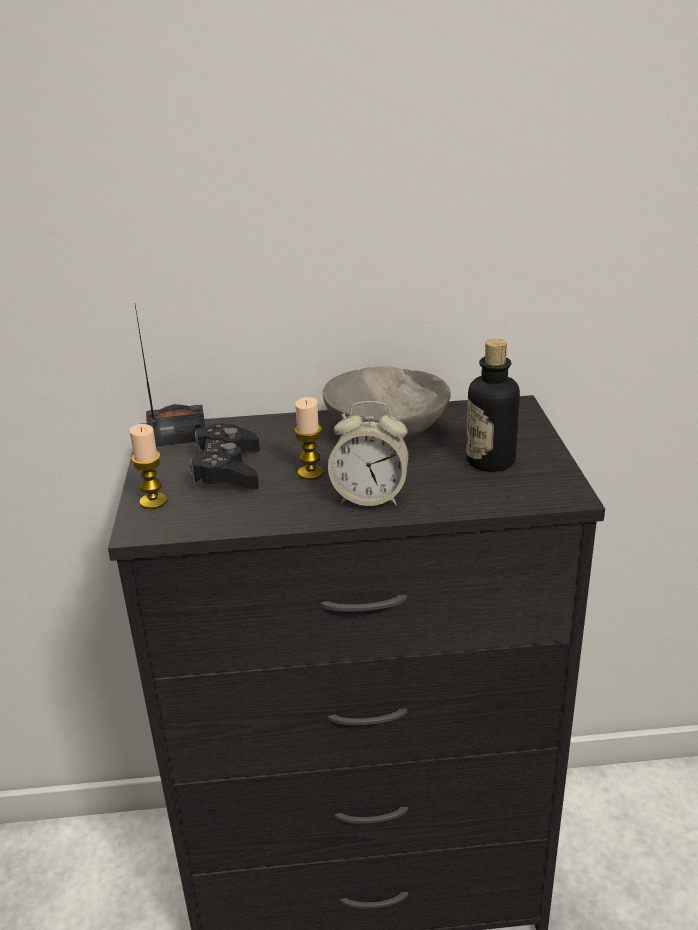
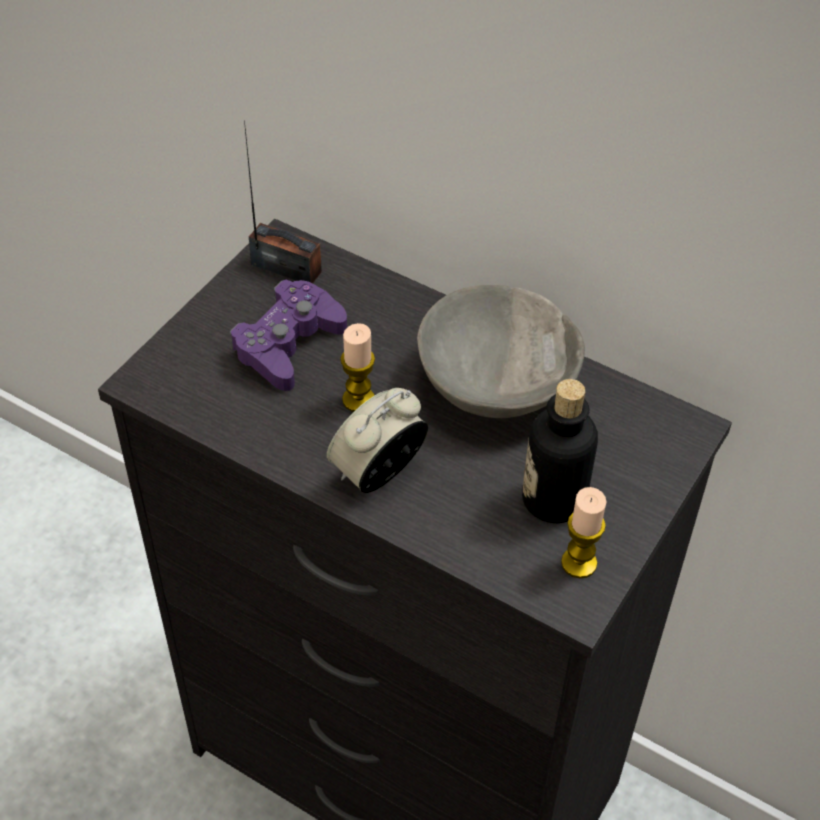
camera: 35 degrees right, 20 degrees up
candle [129,424,168,509] -> candle moved to [561,487,607,578]
black game controller [190,423,260,489] -> purple game controller [230,280,347,391]
alarm clock [328,401,409,506] -> alarm clock turned 90 degrees clockwise [327,388,428,493]

